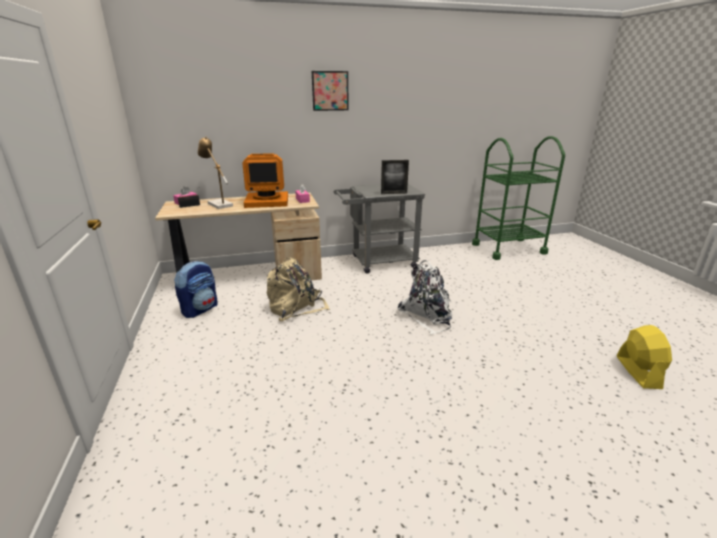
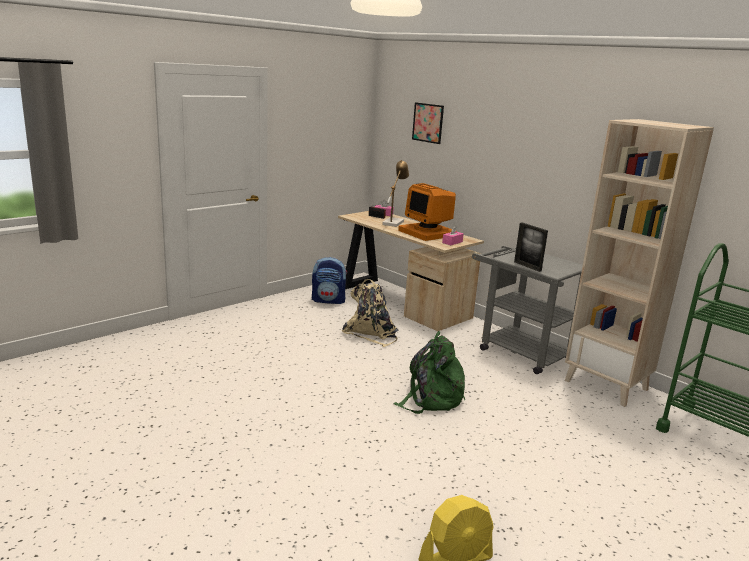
camera: 60 degrees right, 5 degrees down
picture [312,71,349,111] -> picture moved to [412,102,444,144]
white backpack [397,260,452,335] -> green backpack [394,331,465,414]
none -> beige bookcase [565,119,714,407]

